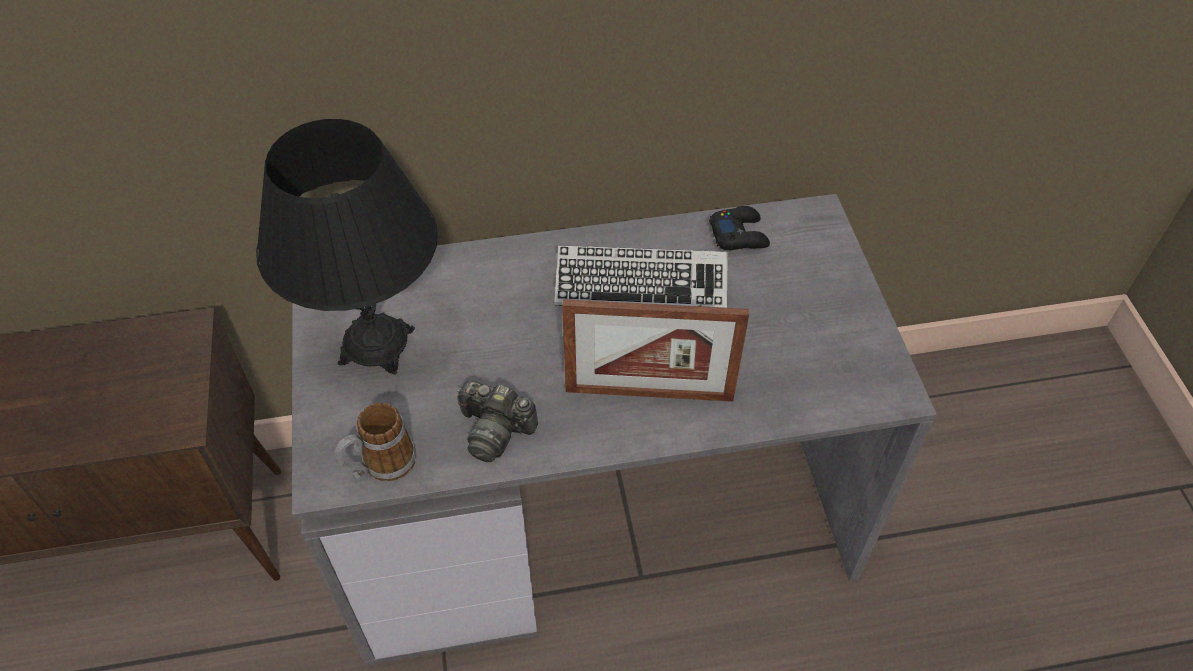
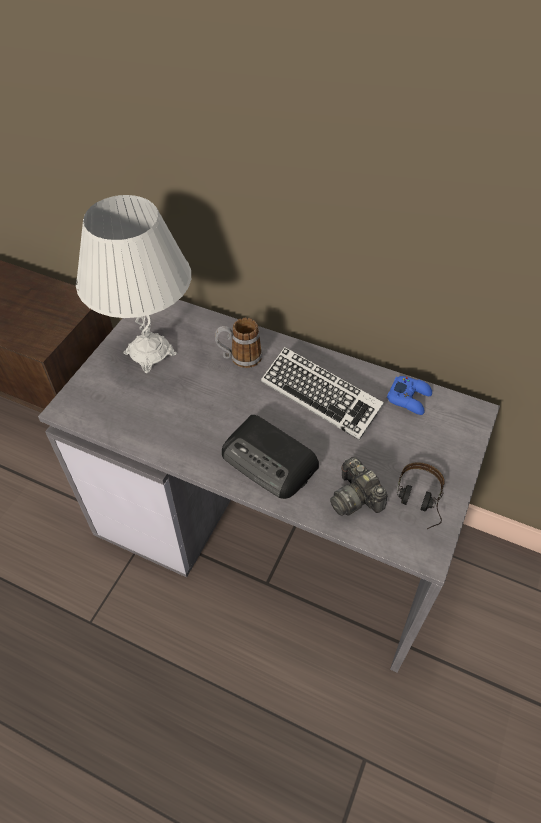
camera: 35 degrees right, 0 degrees up
black table lamp [256,119,438,375] -> white table lamp [76,195,191,373]
mug [334,402,416,481] -> mug moved to [215,318,262,368]
camera [457,380,538,462] -> camera moved to [330,457,388,516]
picture frame [562,299,749,402] -> radio [222,415,319,499]
black game controller [709,206,770,250] -> blue game controller [387,376,432,415]
none -> headphones [397,462,445,530]

